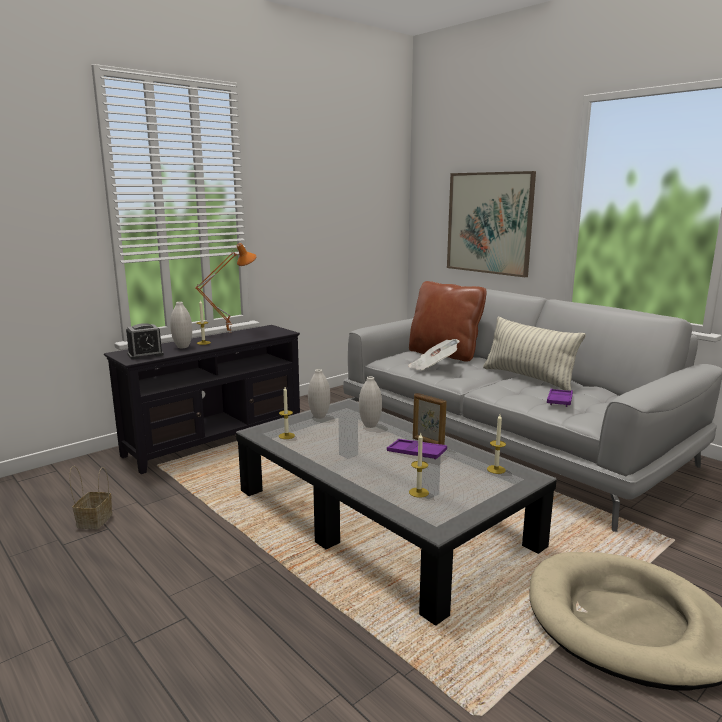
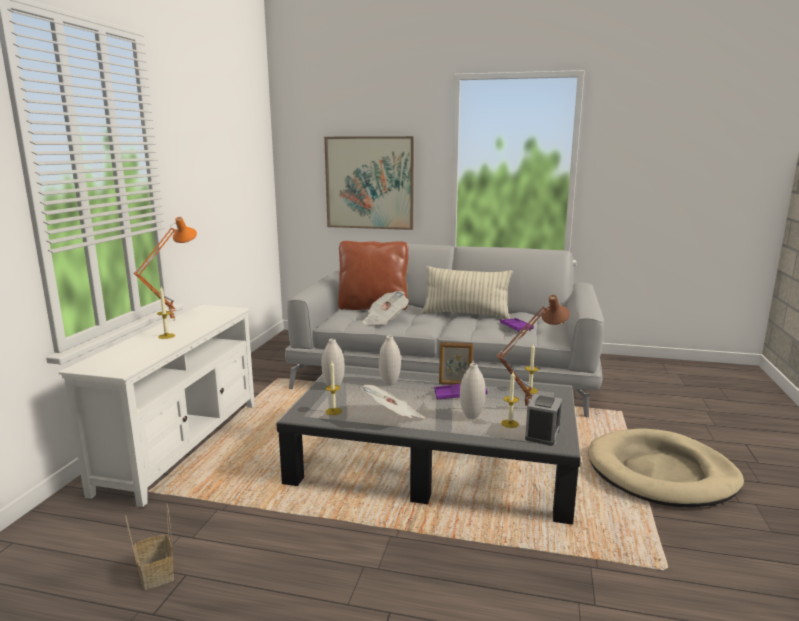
camera: 35 degrees left, 0 degrees up
black tv stand [104,325,300,474] -> white tv stand [59,305,255,507]
alarm clock [126,323,164,360] -> alarm clock moved to [525,394,562,445]
white vase [170,302,192,348] -> white vase moved to [460,363,486,419]
none -> newspaper [359,385,426,418]
none -> brown table lamp [496,295,570,409]

